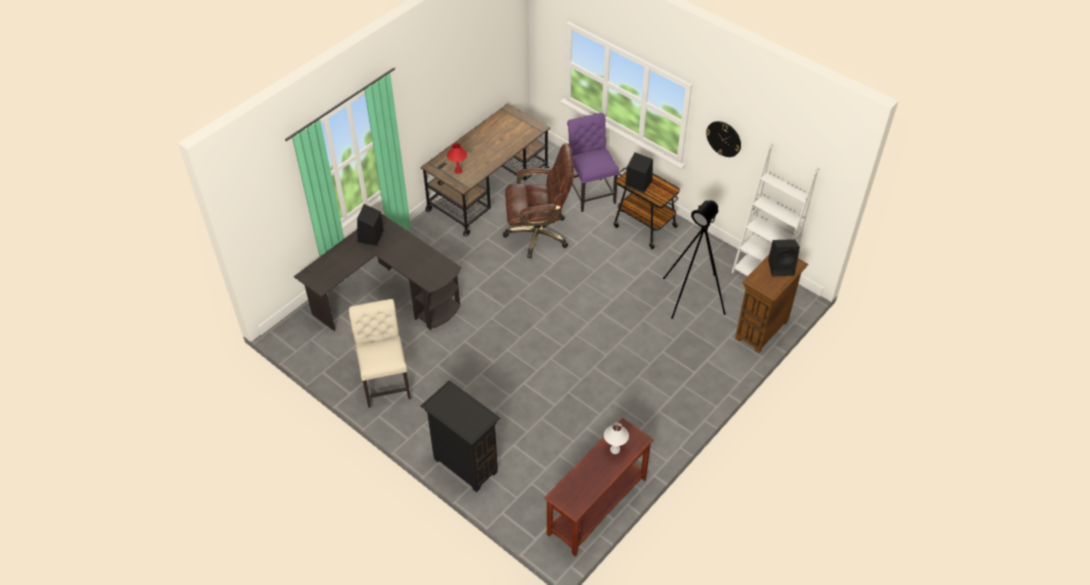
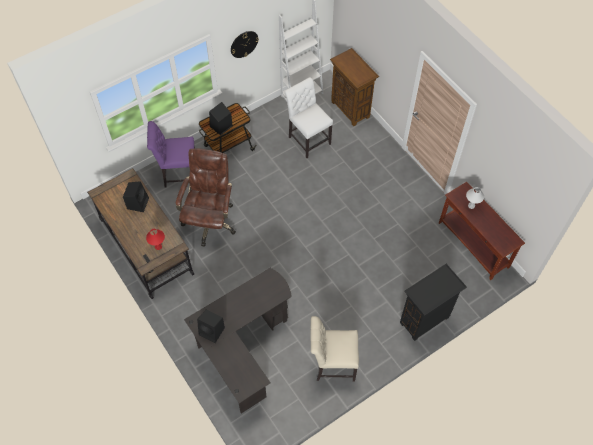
camera: 75 degrees left, 10 degrees up
black floor lamp [663,200,726,319] -> white chair [285,77,333,158]
black speaker [768,239,800,276] -> black speaker moved to [123,181,149,212]

